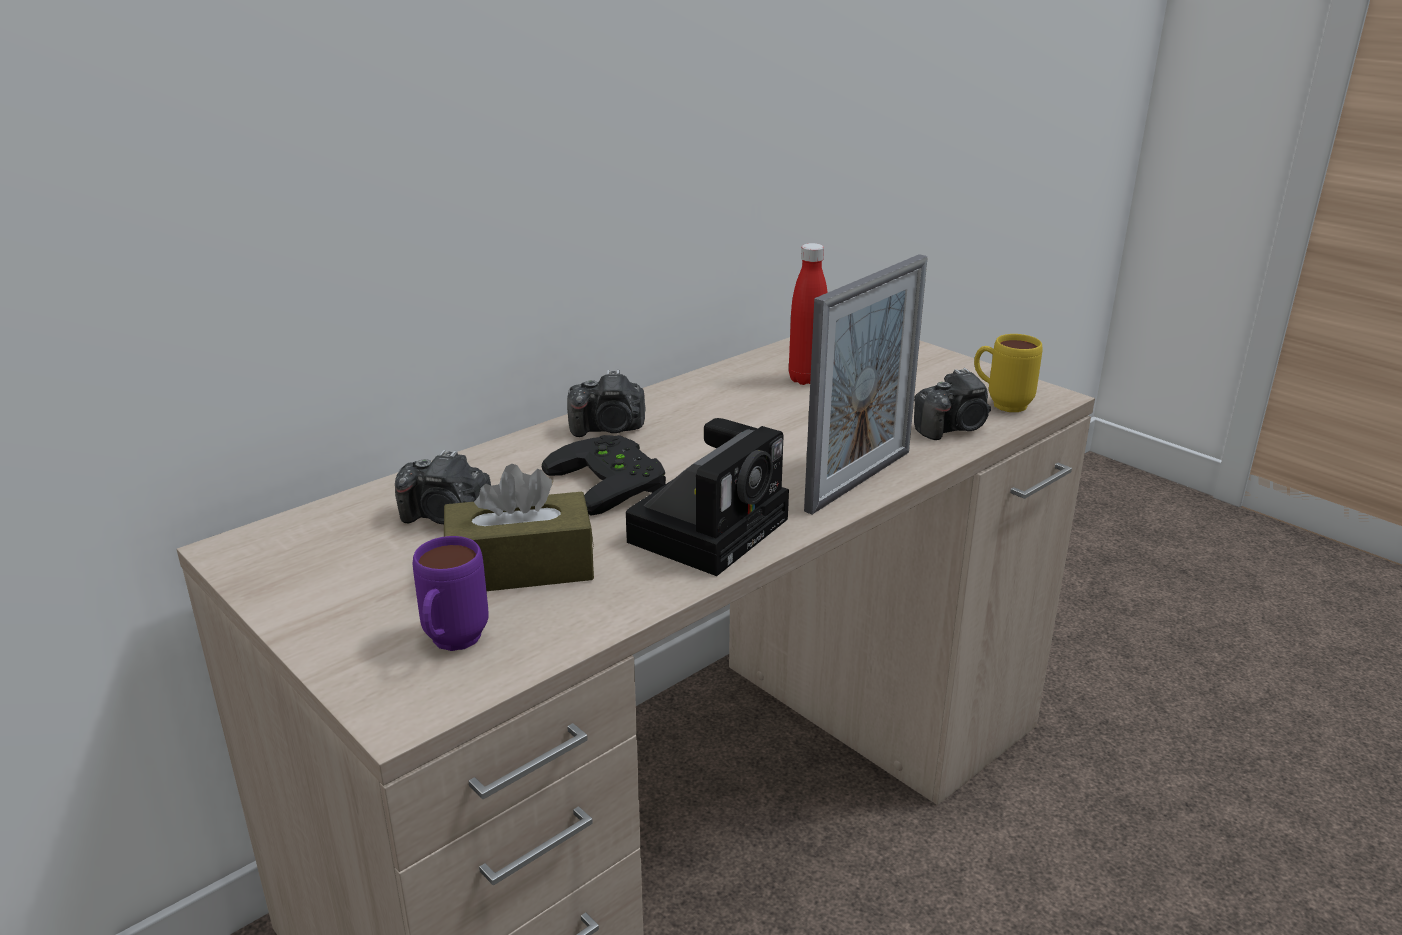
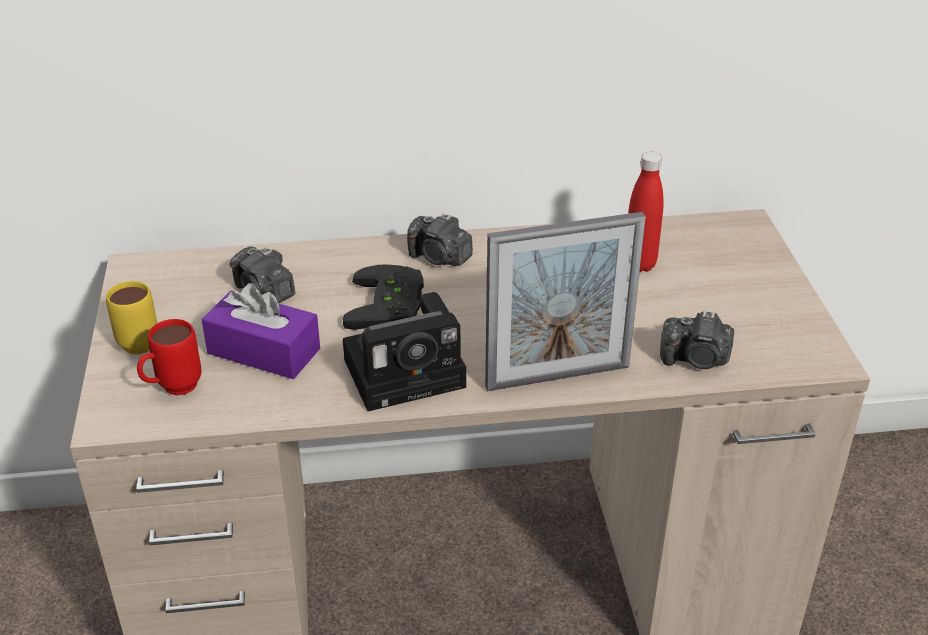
camera: 35 degrees right, 10 degrees up
purple mug [413,536,488,651] -> red mug [137,319,202,395]
brown tissue box [444,464,594,591] -> purple tissue box [201,283,320,379]
yellow mug [974,334,1043,412] -> yellow mug moved to [106,281,157,354]

